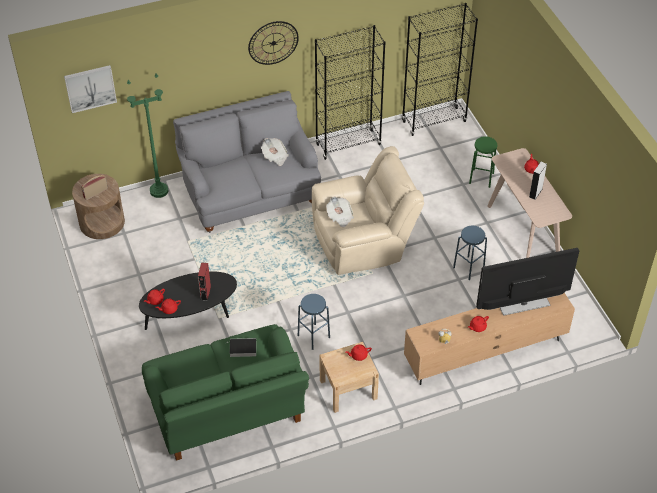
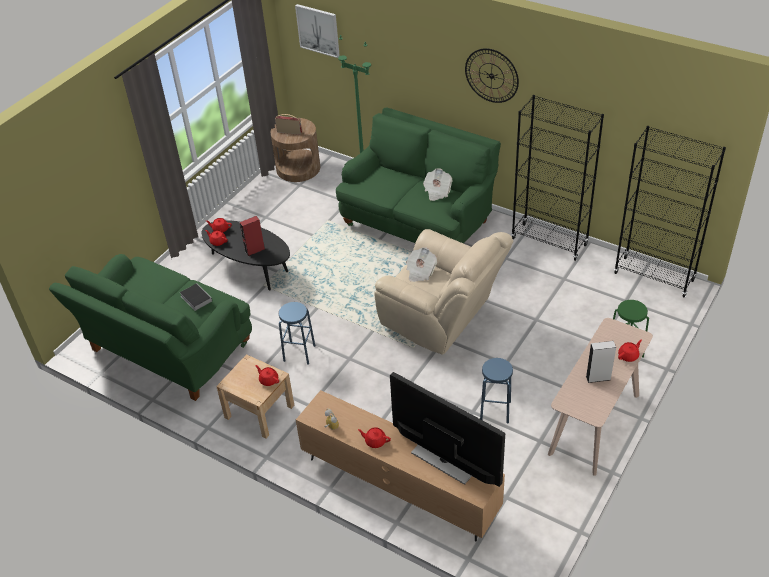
camera: 55 degrees right, 5 degrees down
grey sofa [173,91,321,233] -> green sofa [336,107,501,244]

